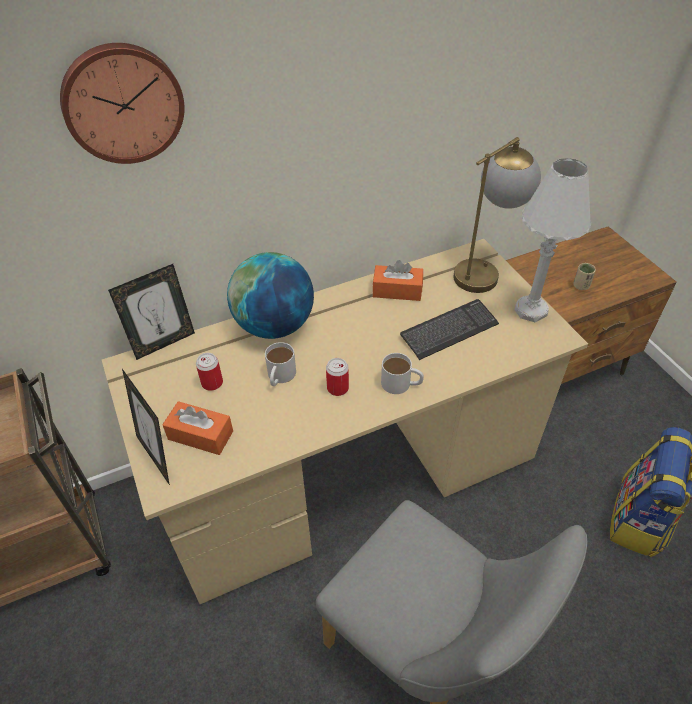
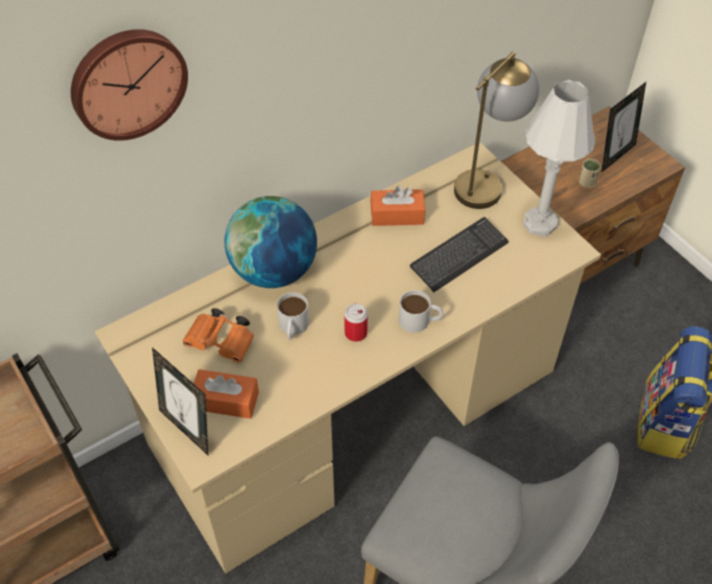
camera: 10 degrees left, 5 degrees up
picture frame [108,264,195,360] -> picture frame moved to [602,82,646,172]
can [196,353,223,391] -> orange binoculars [183,308,254,363]

